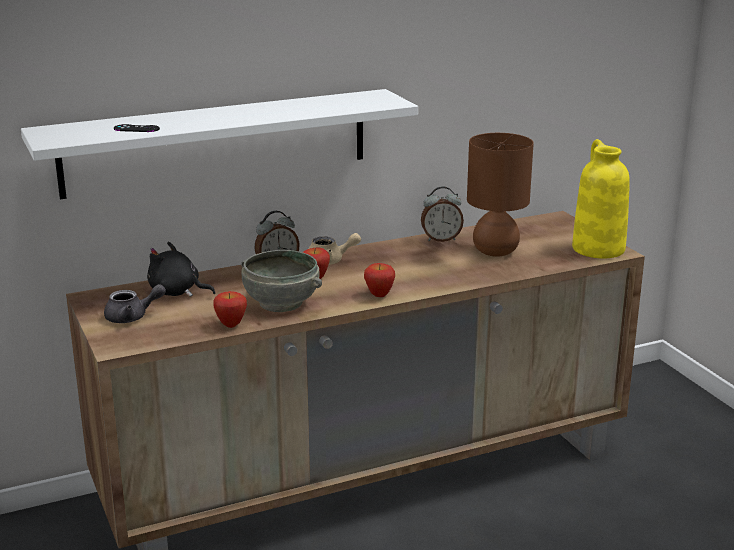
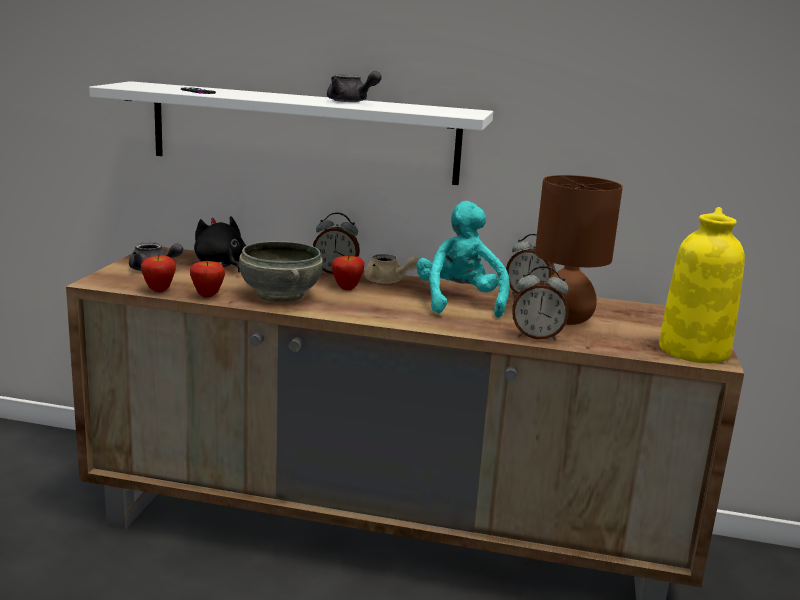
camera: 35 degrees right, 5 degrees down
apple [364,263,395,297] -> apple moved to [141,255,176,292]
none -> grey teapot [327,71,382,102]
none -> turquoise plush toy [416,201,510,318]
none -> alarm clock [512,266,569,340]

